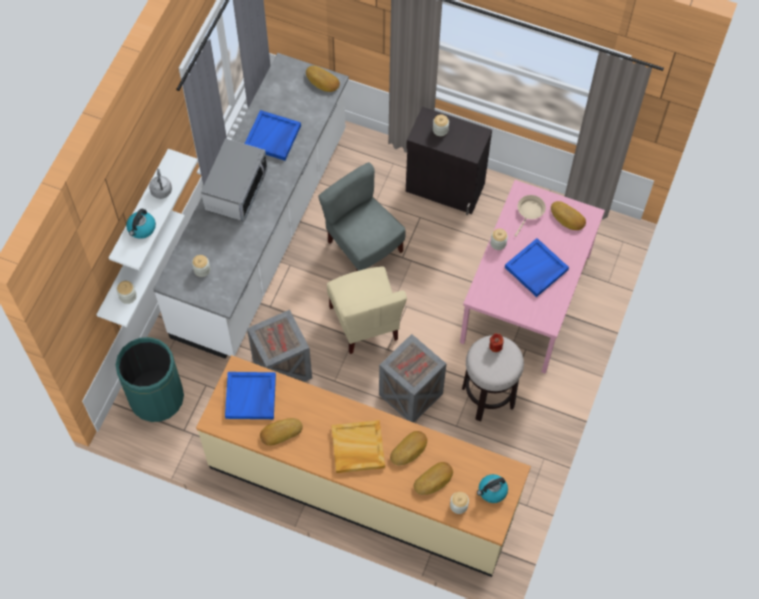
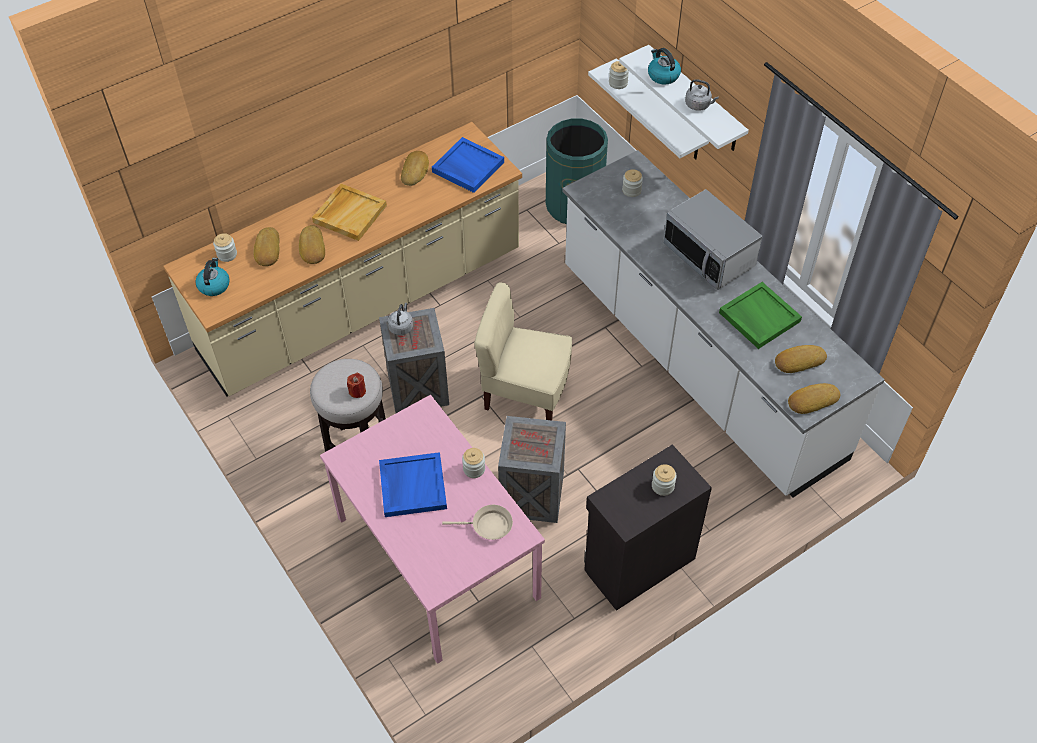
camera: 125 degrees right, 10 degrees down
blue tray [244,110,301,160] -> green tray [719,282,802,349]
crate [247,310,312,382] -> crate moved to [498,416,566,523]
grey chair [318,162,406,271] -> none
beige frying pan [515,195,546,237] -> beige frying pan turned 60 degrees counterclockwise [442,505,513,540]
bread [551,201,586,230] -> bread moved to [775,345,827,373]
none -> grey kettle [388,303,413,335]

